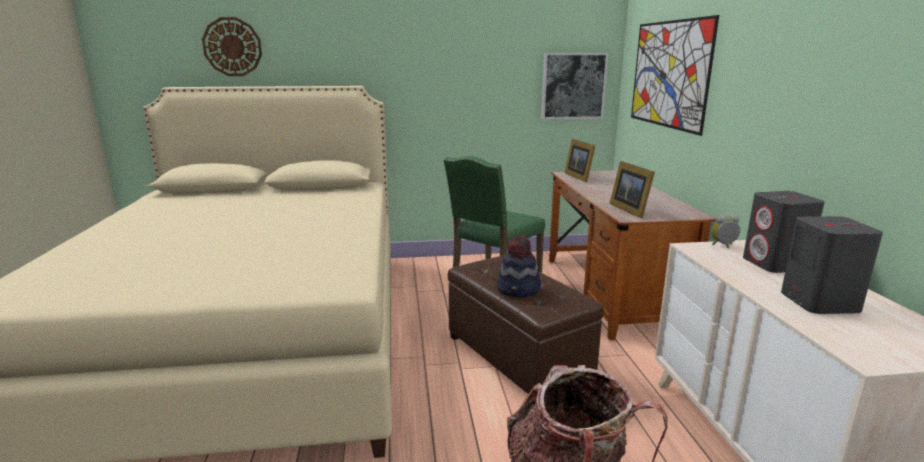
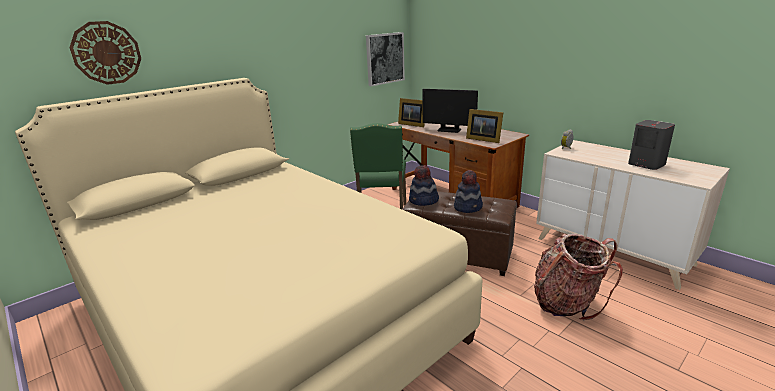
camera: 35 degrees left, 5 degrees up
picture [631,15,719,136] -> none
grey speaker [743,191,825,273] -> none
none -> hat [409,165,439,206]
none -> monitor [422,89,478,133]

